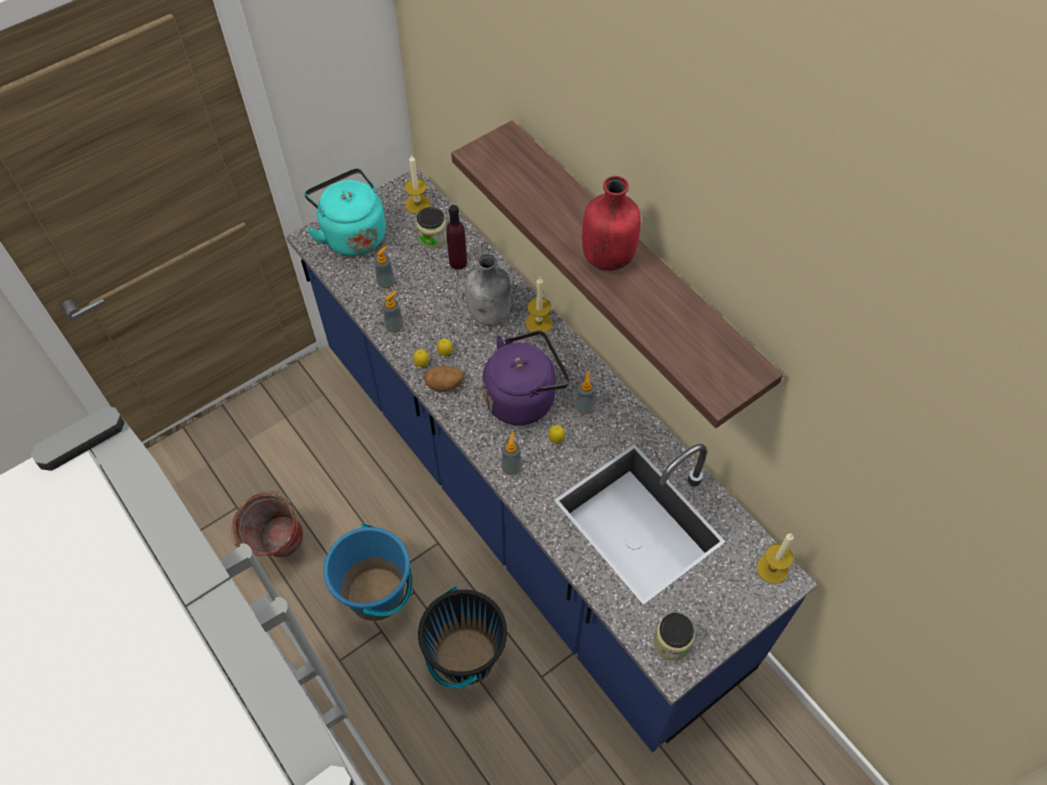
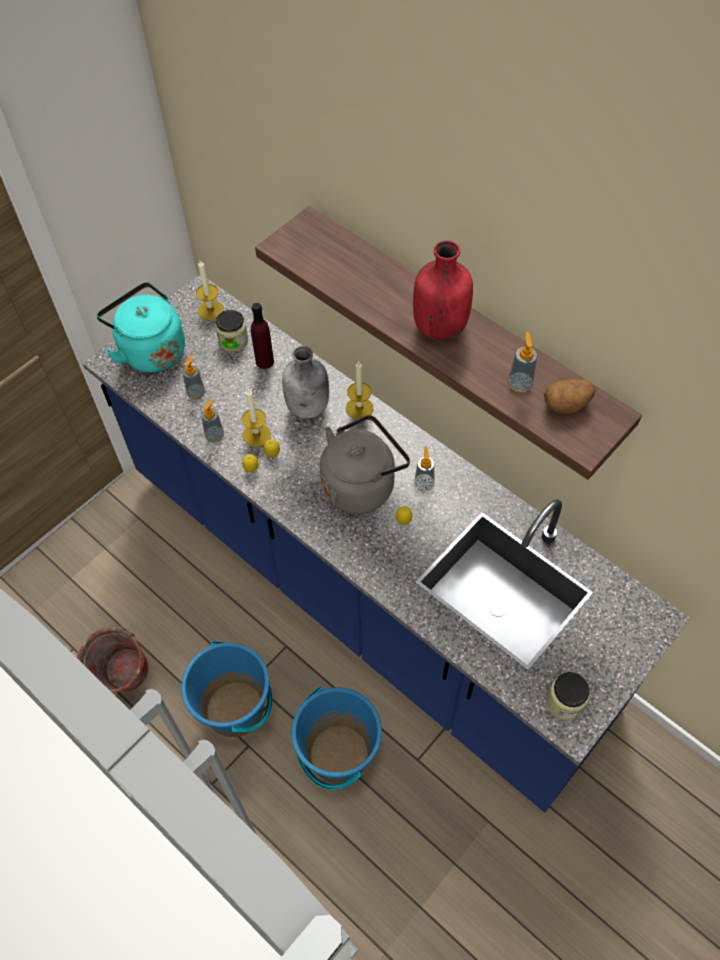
camera: 10 degrees left, 0 degrees up
black bucket [418,586,507,688] -> blue bucket [291,686,382,790]
potato [424,366,465,392] -> potato moved to [544,379,596,414]
purple kettle [482,330,570,425] -> grey kettle [320,415,410,514]
soap dispenser [501,432,522,475] -> soap dispenser moved to [508,332,537,393]
candle [756,534,794,584] -> candle moved to [241,389,271,447]

